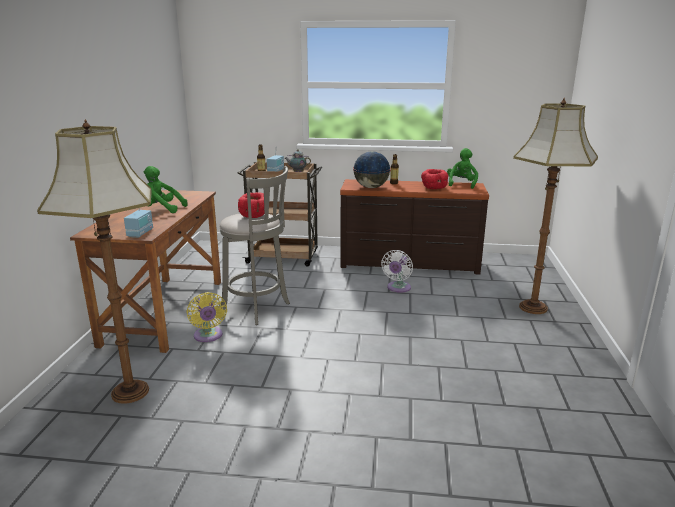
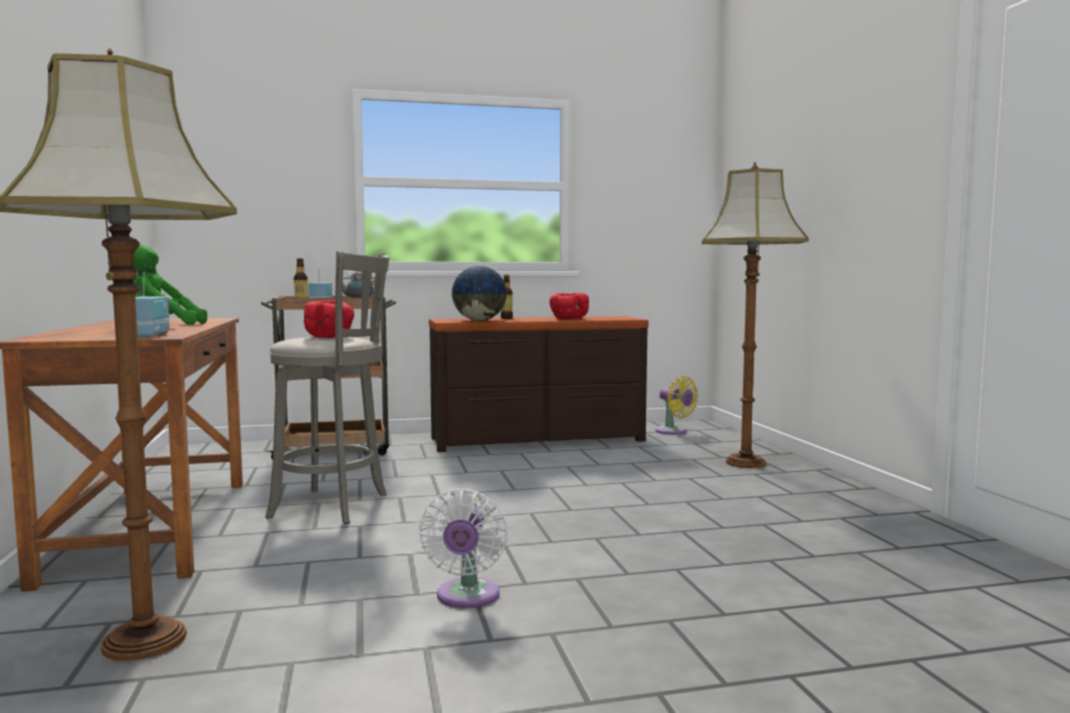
camera: 20 degrees left, 15 degrees down
yellow fan [186,292,227,342] -> yellow fan moved to [656,376,699,435]
white fan [381,250,413,293] -> white fan moved to [419,489,508,608]
green plush toy [447,148,478,189] -> none

